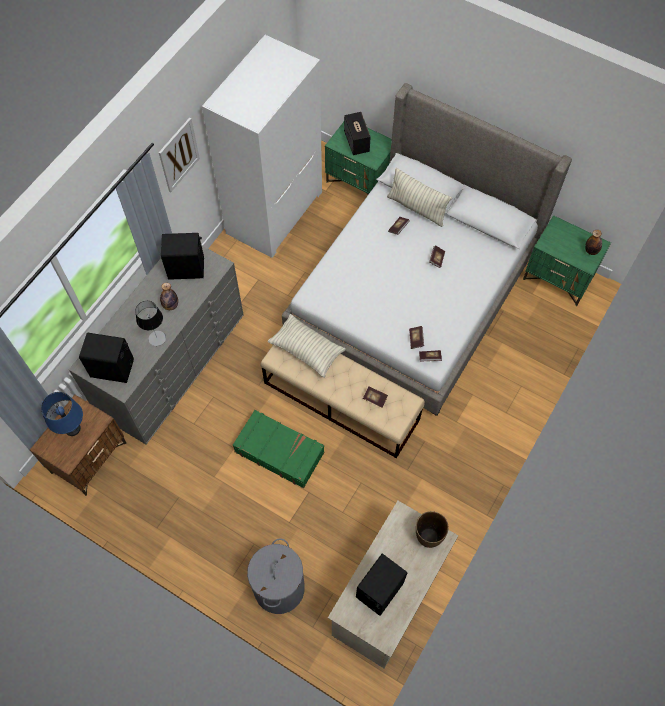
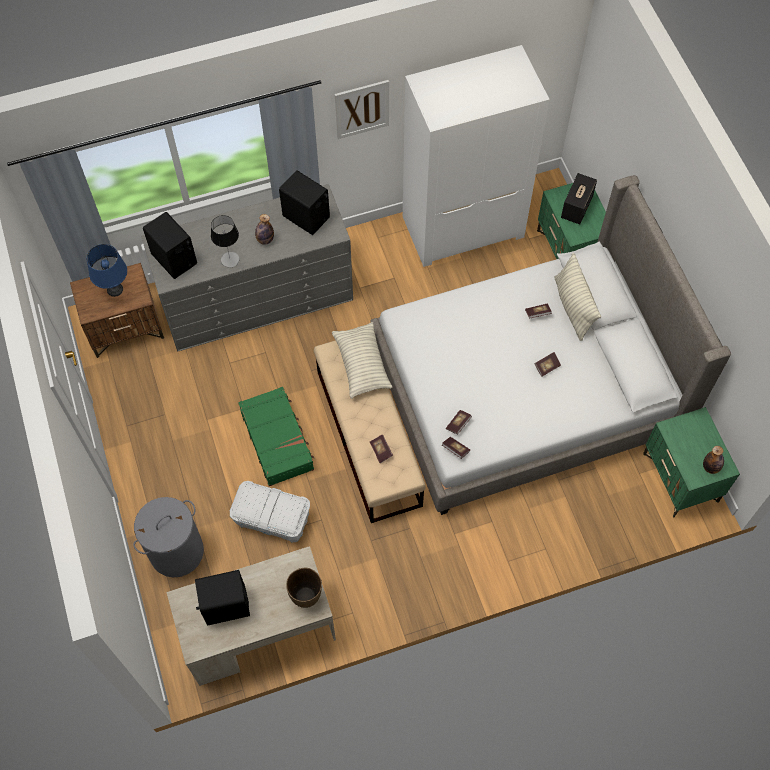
camera: 40 degrees right, 0 degrees up
none -> white storage box [230,481,310,543]

